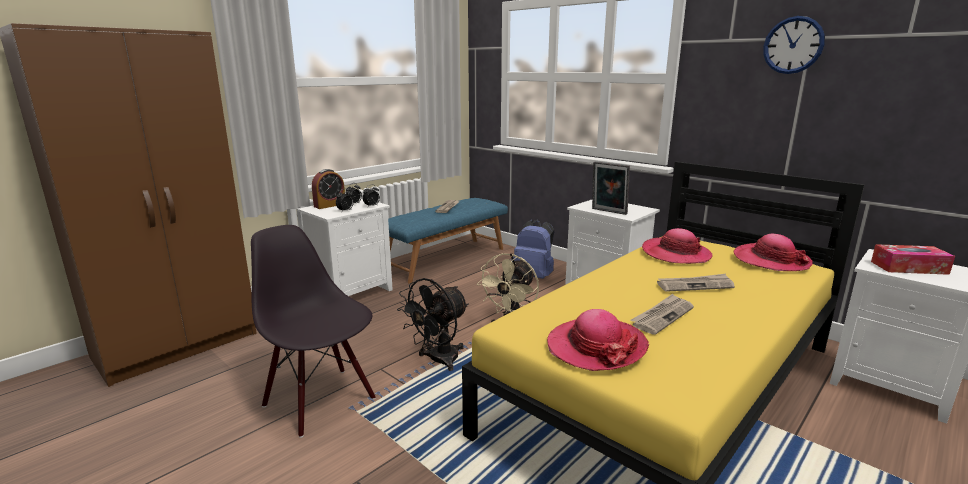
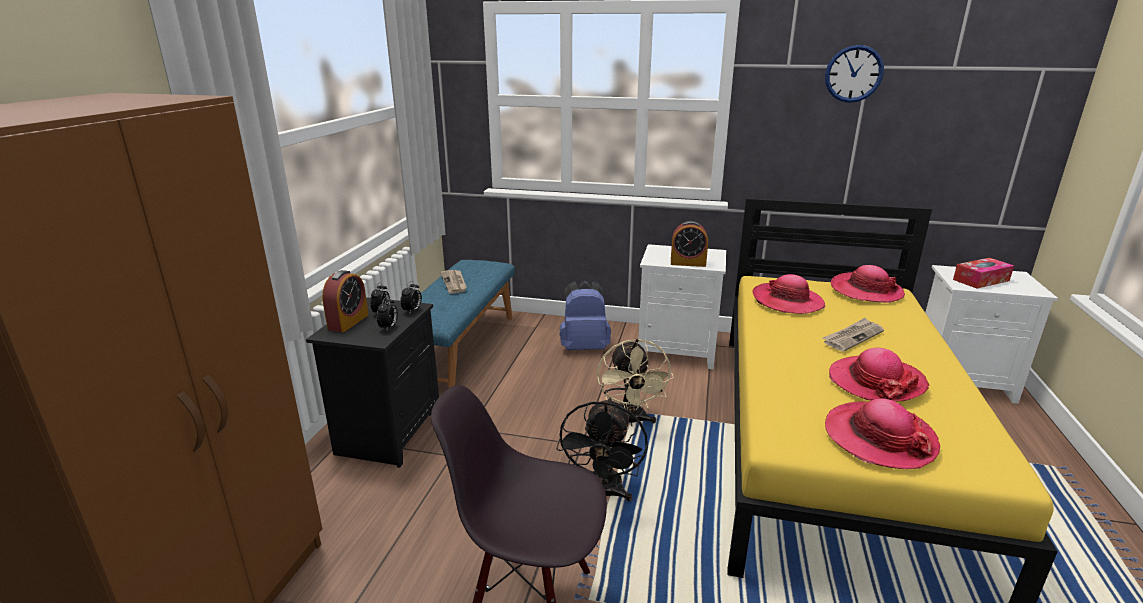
camera: 30 degrees left, 5 degrees up
white nightstand [297,198,393,296] -> black nightstand [306,297,439,468]
picture frame [592,161,630,215] -> alarm clock [671,221,708,267]
newspaper [630,294,694,335] -> hat [829,347,930,402]

